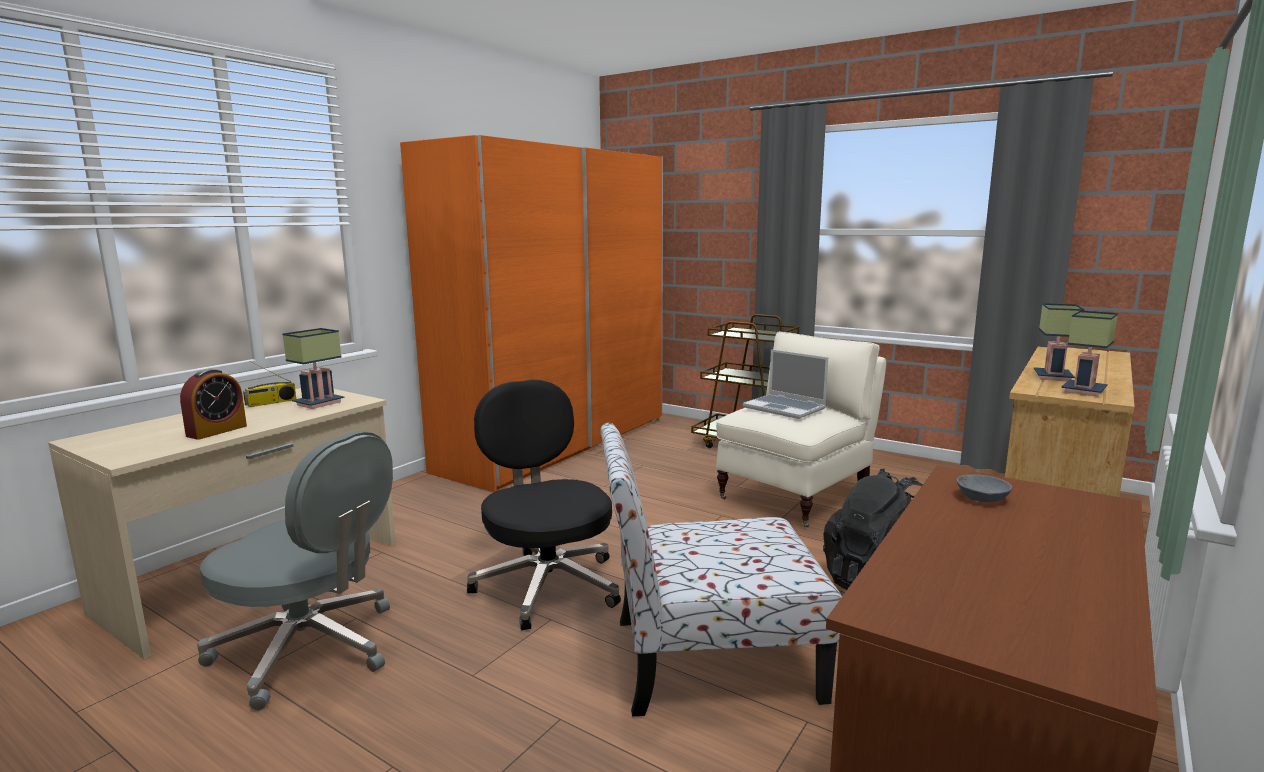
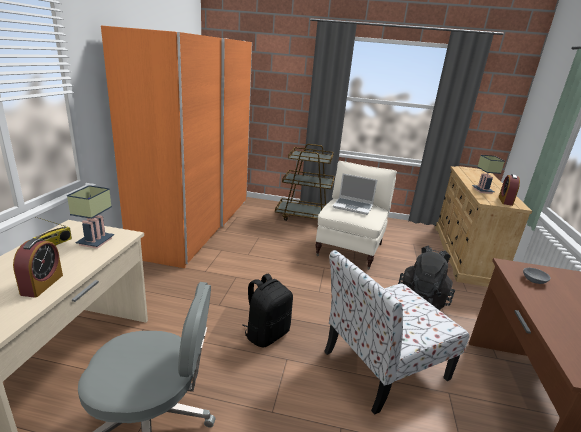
camera: 25 degrees left, 10 degrees up
black office chair [467,380,621,630] -> black backpack [242,274,293,347]
table lamp [1061,311,1118,397] -> alarm clock [499,174,520,206]

